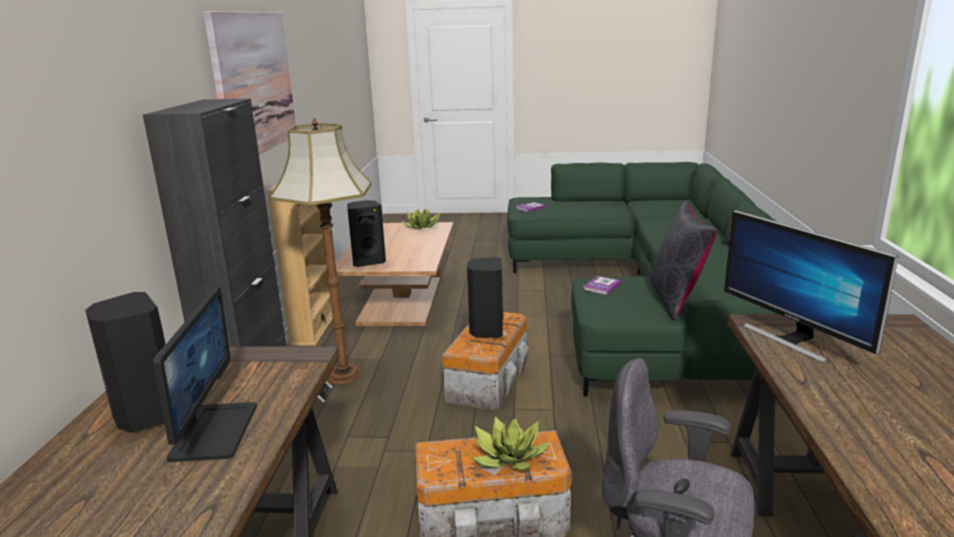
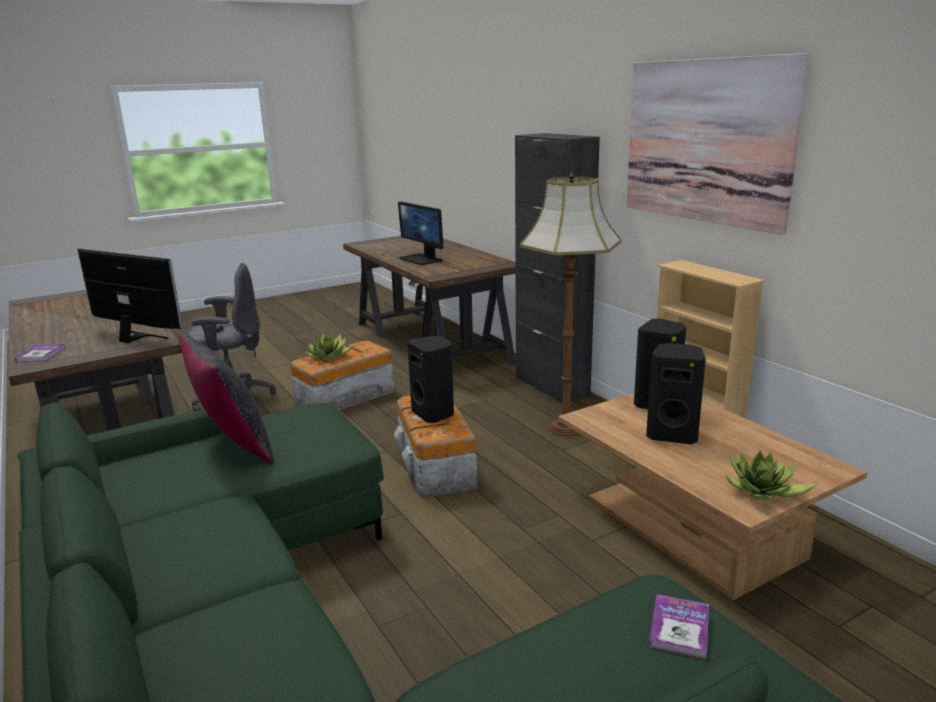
camera: 145 degrees right, 0 degrees up
black speaker [85,292,166,432] -> black speaker moved to [646,343,706,444]
book [583,276,621,295] -> book moved to [15,343,66,362]

